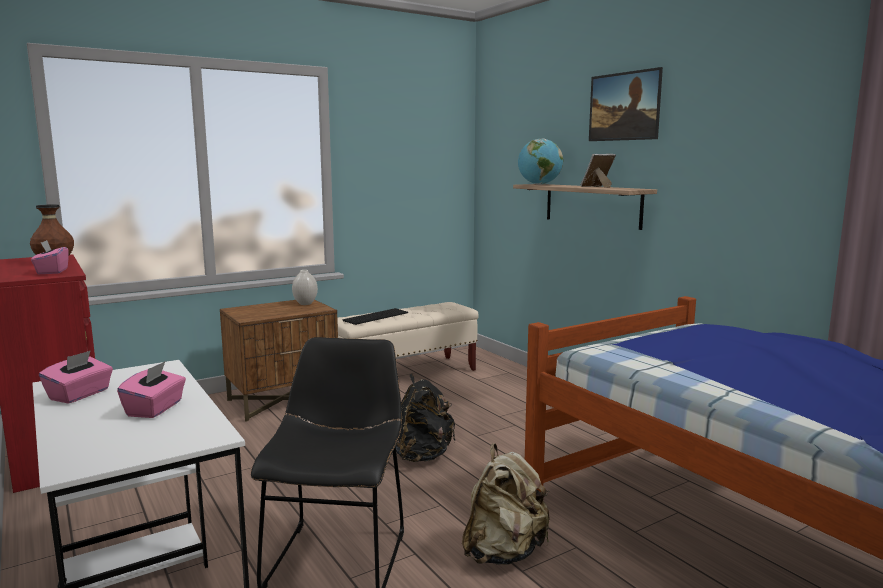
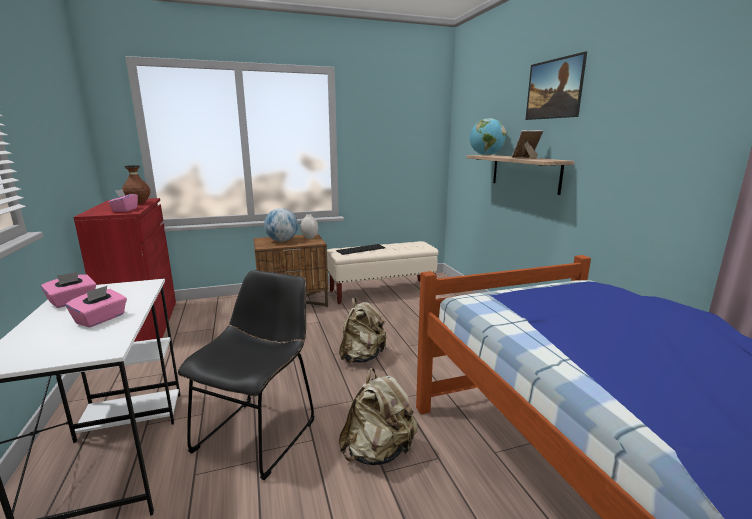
camera: 15 degrees right, 5 degrees up
black backpack [396,374,455,462] -> beige backpack [339,298,387,363]
none -> globe [264,208,298,242]

